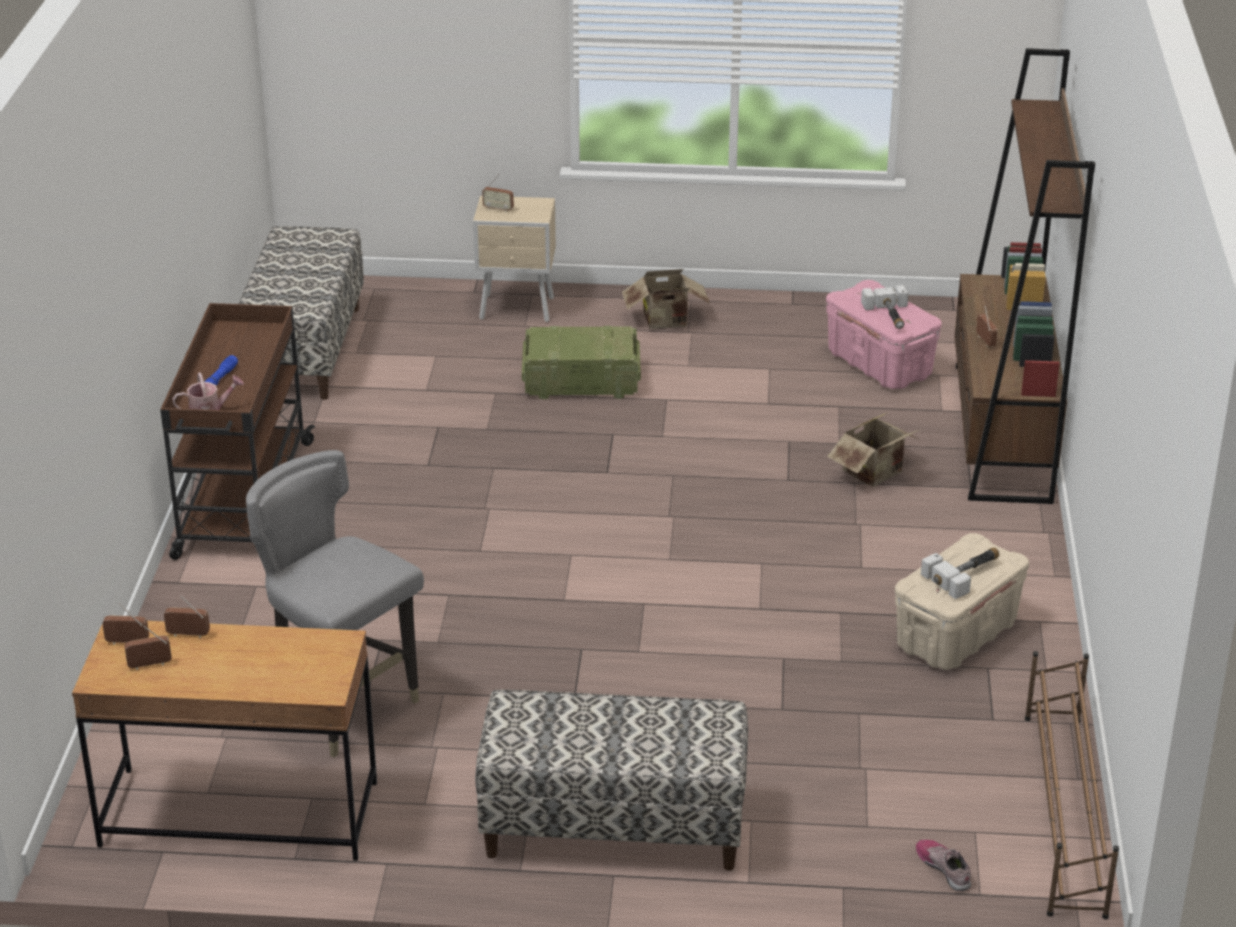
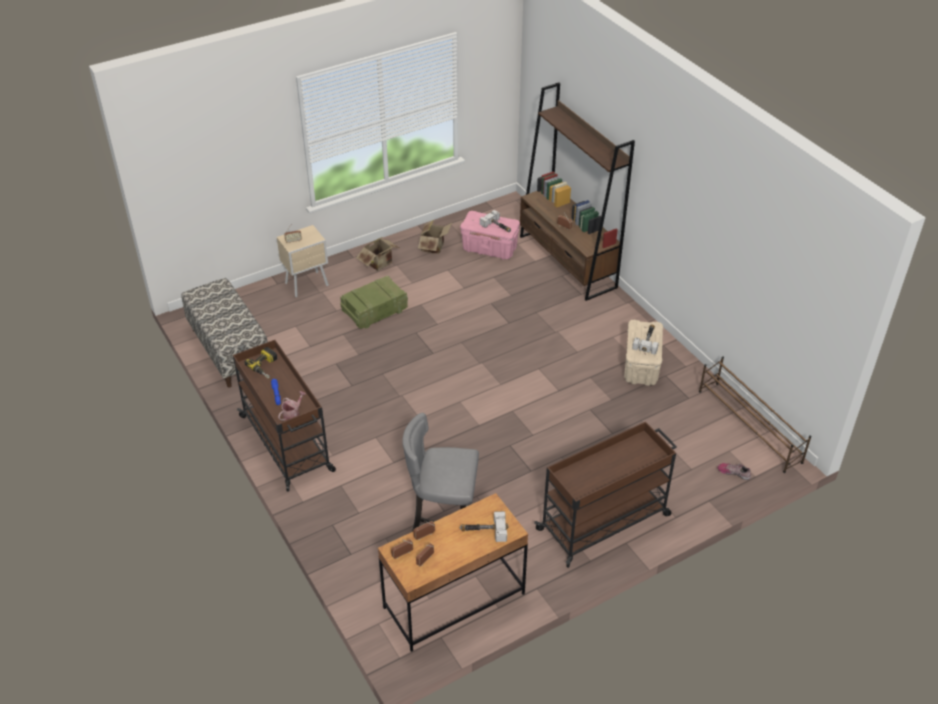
camera: 35 degrees left, 10 degrees up
bench [475,690,748,871] -> brown cart [534,422,677,568]
cardboard box [827,412,921,487] -> cardboard box moved to [418,220,452,254]
none -> power drill [244,347,277,379]
none -> hammer [460,511,508,542]

